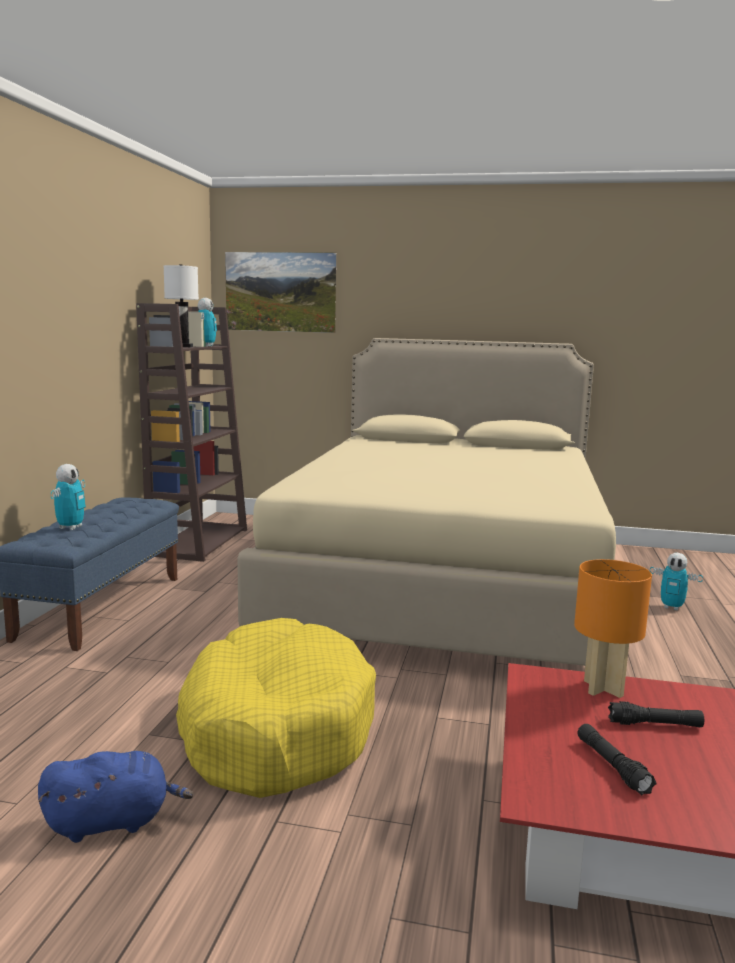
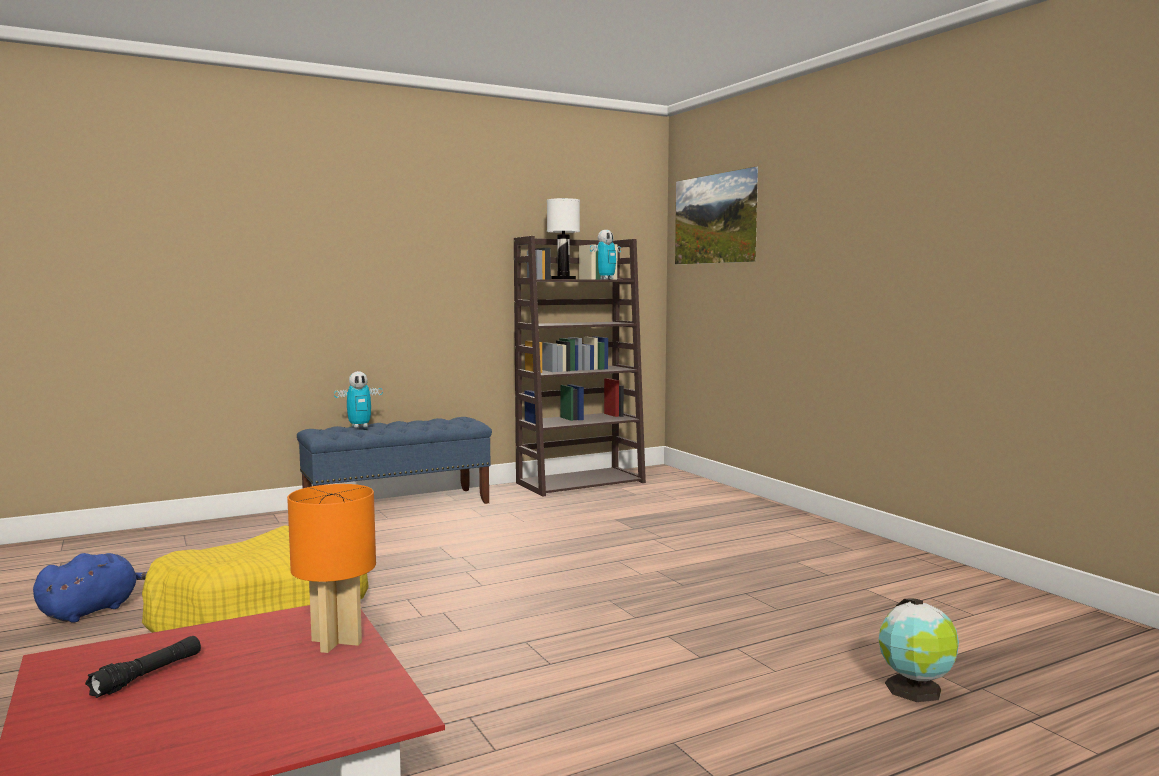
camera: 50 degrees right, 5 degrees down
blue plush toy [38,751,193,843] -> blue plush toy turned 90 degrees counterclockwise [33,553,147,623]
beige bed [237,338,616,666] -> none
black flashlight [608,701,704,727] -> none
toy robot [650,553,703,611] -> globe [879,598,959,702]

